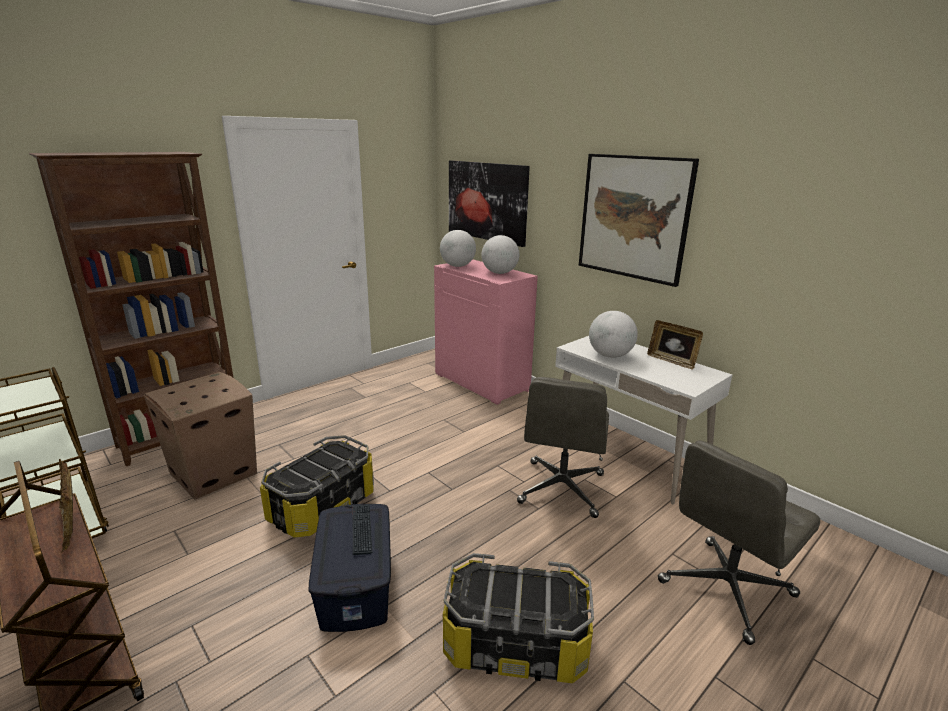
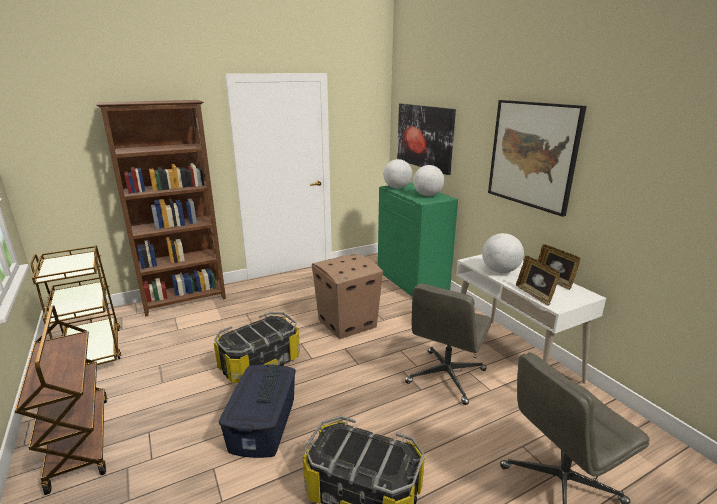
camera: 15 degrees right, 0 degrees up
picture frame [59,459,73,552] -> picture frame moved to [516,256,560,306]
cardboard box [144,372,257,500] -> cardboard box moved to [312,253,383,339]
pink cabinet [434,259,538,405] -> green cabinet [378,182,458,296]

